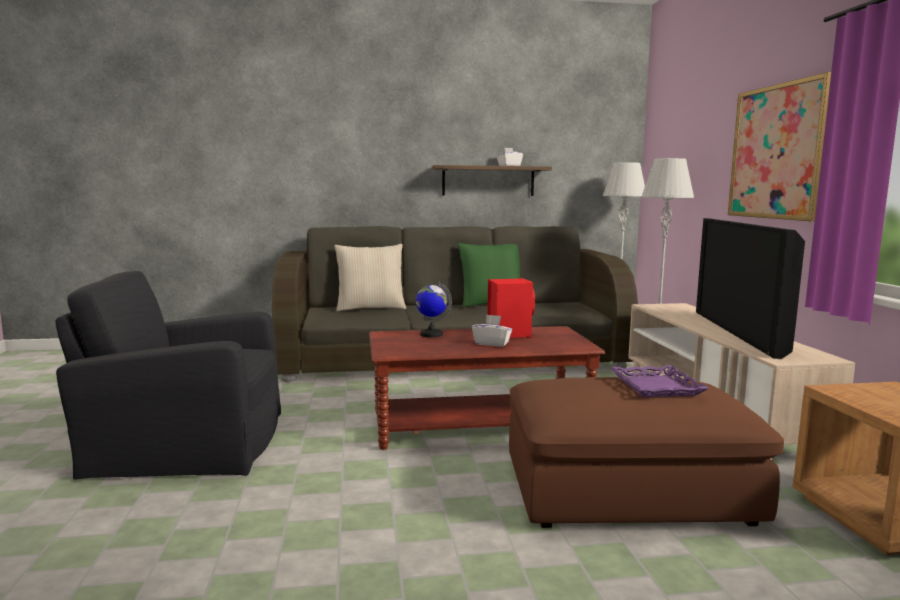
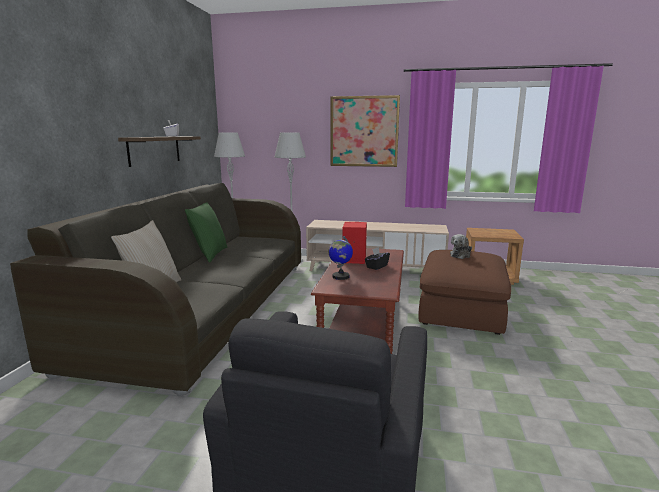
camera: 70 degrees left, 5 degrees up
white tissue box [472,315,512,347] -> black tissue box [365,247,390,270]
purple tray [611,365,709,397] -> plush toy [450,234,472,259]
television [696,218,805,359] -> none

